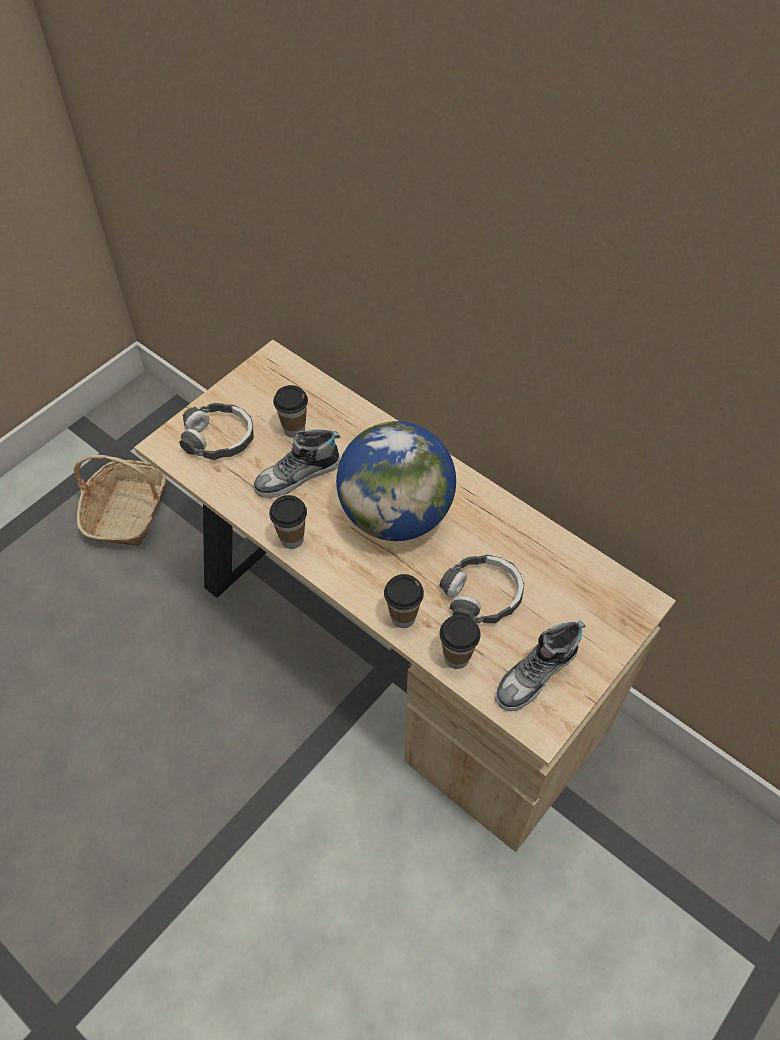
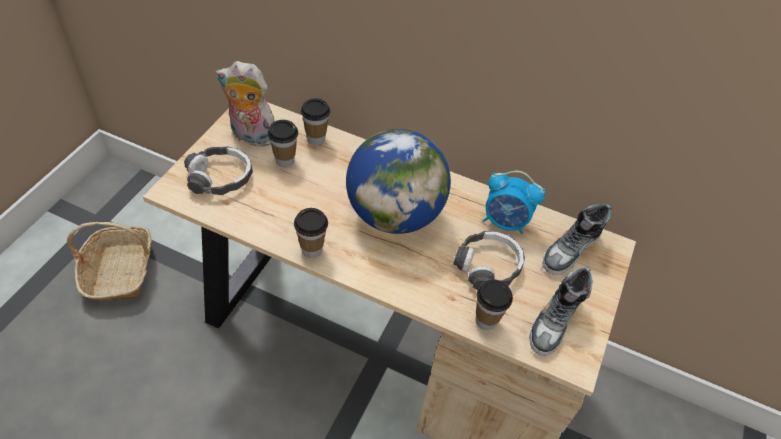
camera: 20 degrees left, 5 degrees down
shoe [254,429,340,498] -> shoe moved to [542,204,612,275]
cup [384,574,424,628] -> cup moved to [301,98,330,145]
none -> plush toy [216,61,274,146]
none -> alarm clock [483,171,545,235]

